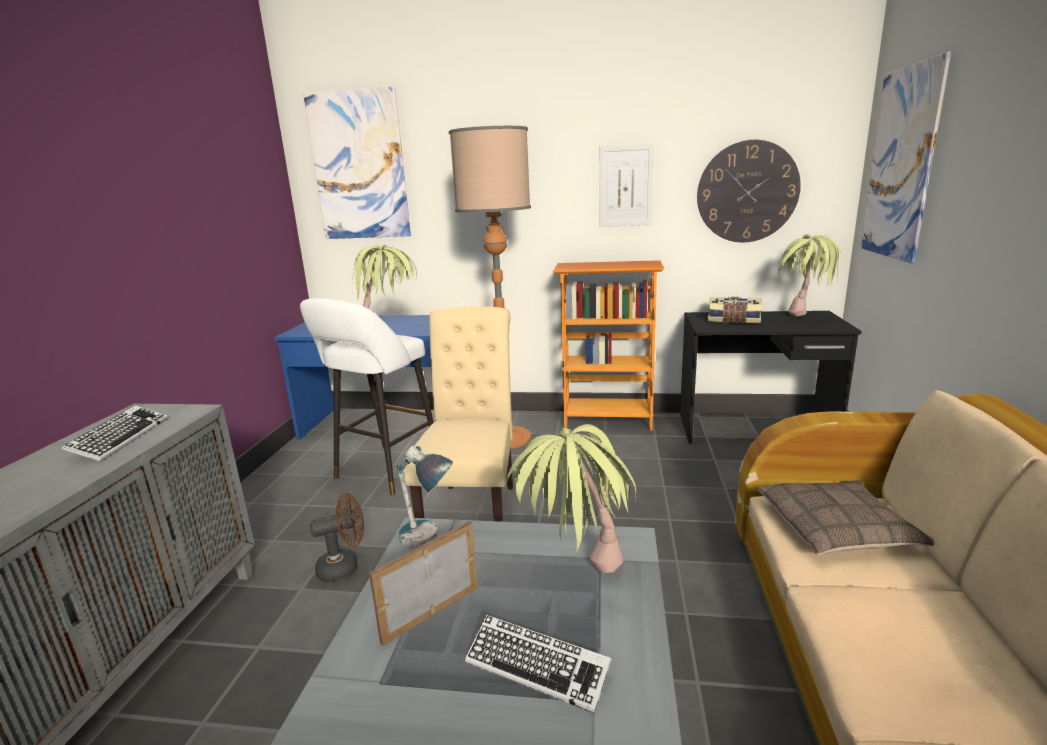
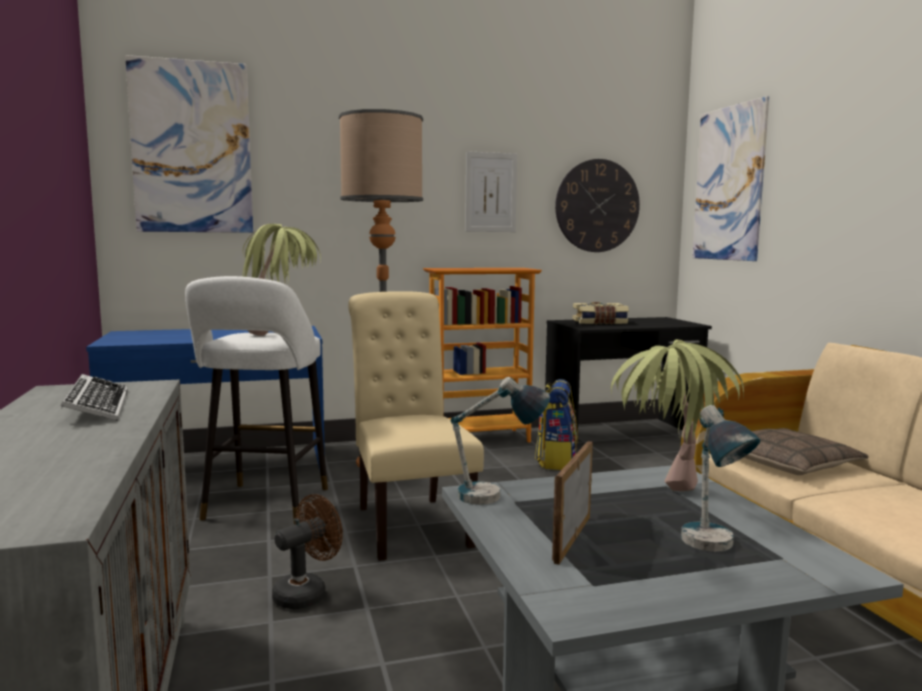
camera: 25 degrees left, 10 degrees down
keyboard [465,615,611,714] -> table lamp [681,405,761,552]
potted plant [778,235,843,317] -> none
none -> backpack [535,379,578,470]

